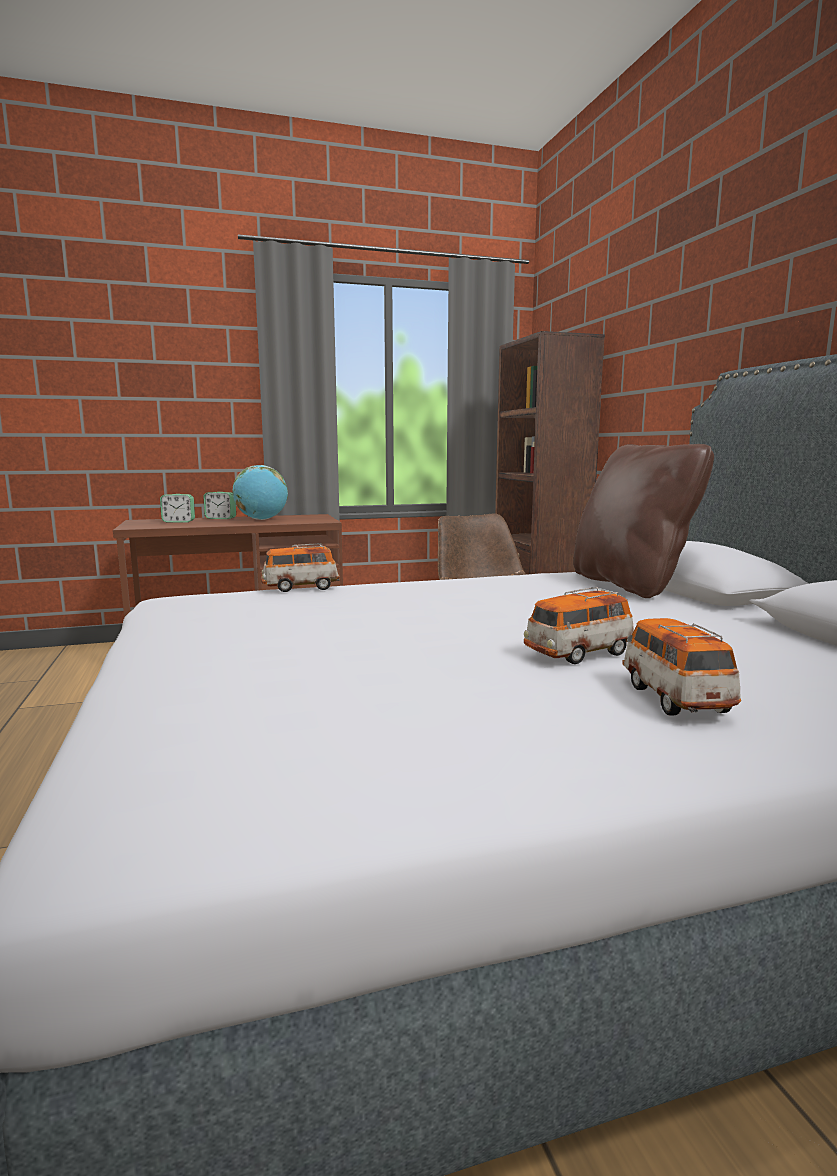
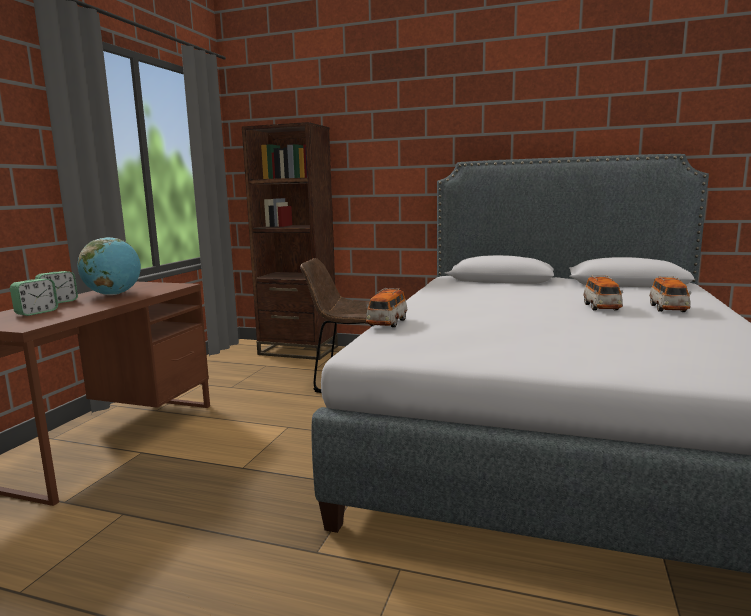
camera: 55 degrees left, 0 degrees up
brown pillow [573,444,714,598] -> none
toy car [622,618,741,715] -> toy car turned 105 degrees counterclockwise [649,276,691,312]

